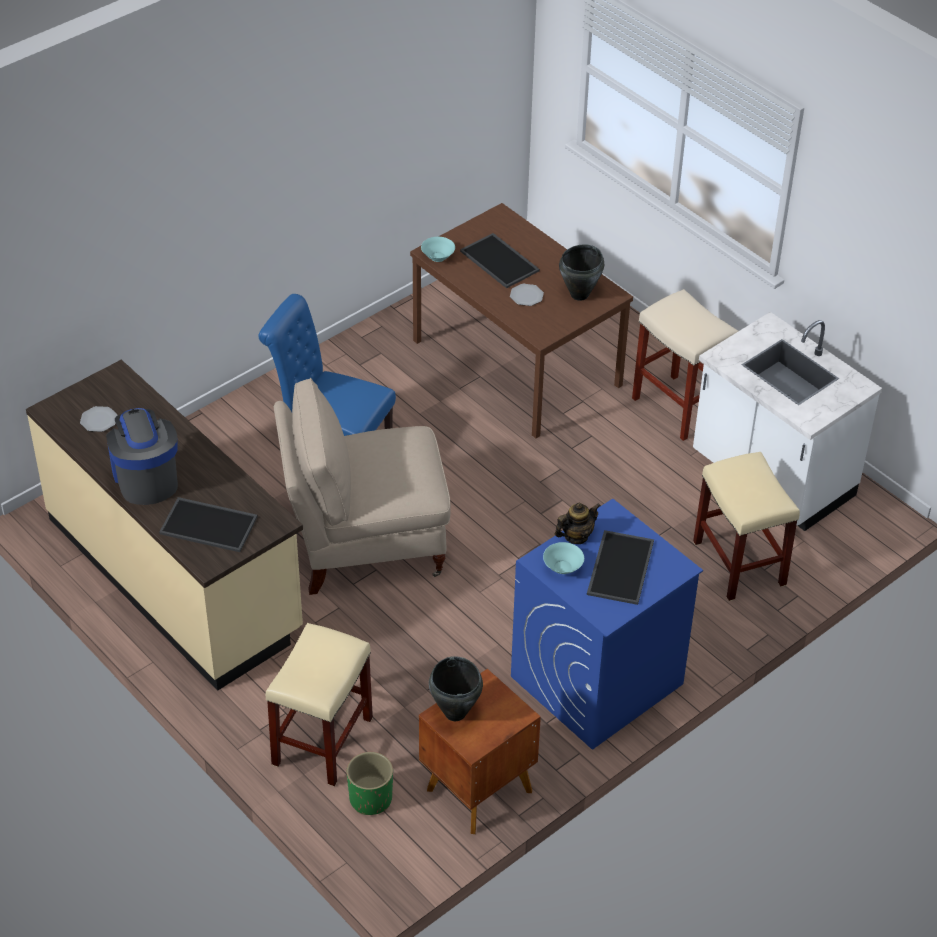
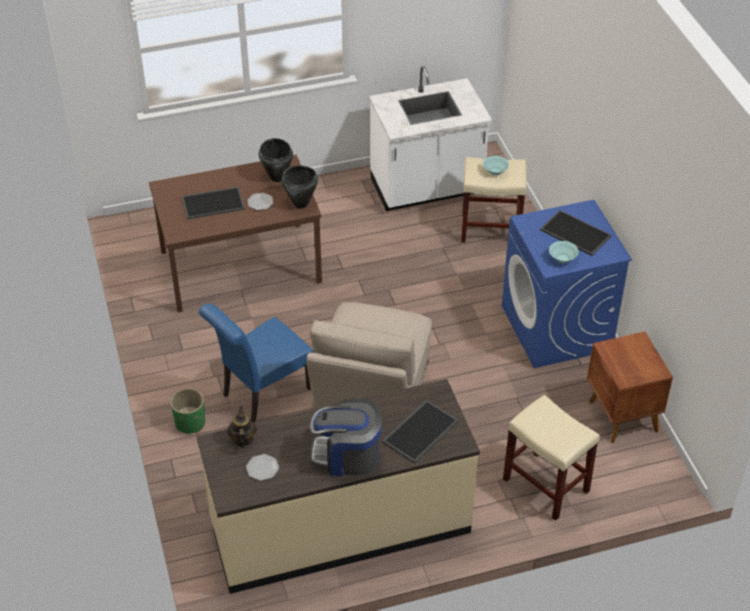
camera: 65 degrees left, 0 degrees up
green planter [347,752,393,815] -> green planter moved to [170,389,205,434]
turquoise bowl [421,237,455,262] -> turquoise bowl moved to [483,156,509,175]
black cooking pot [429,656,483,721] -> black cooking pot moved to [281,166,318,208]
teapot [555,502,601,544] -> teapot moved to [227,406,257,448]
beige stool [632,289,738,441] -> none

